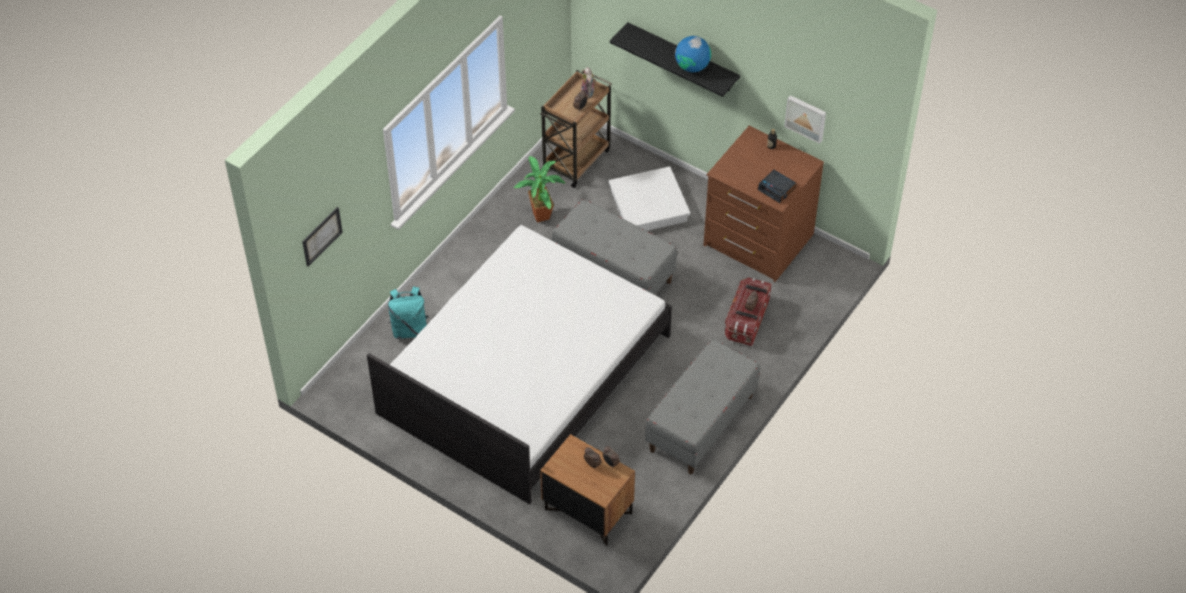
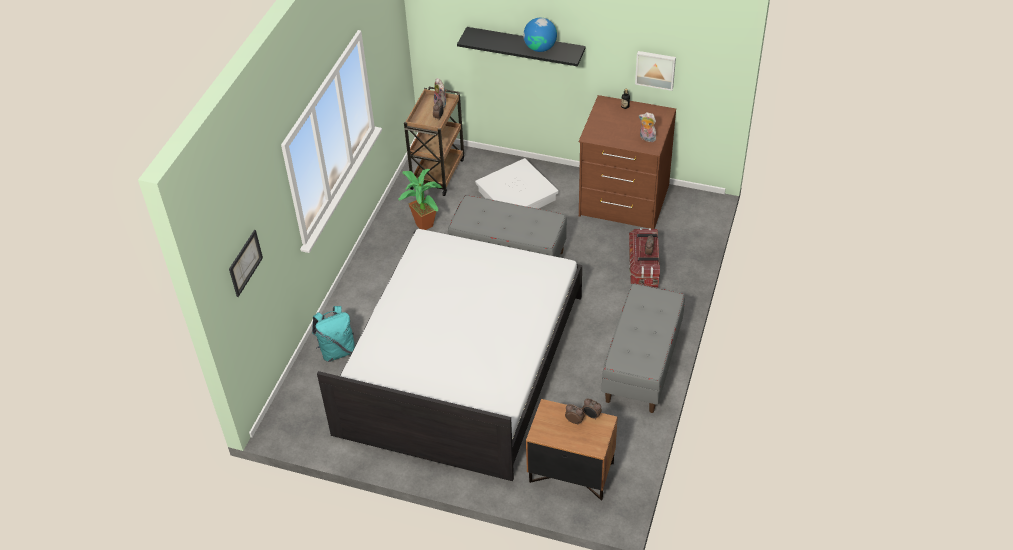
camera: 15 degrees left, 5 degrees down
alarm clock [758,170,797,203] -> plush toy [639,112,658,142]

